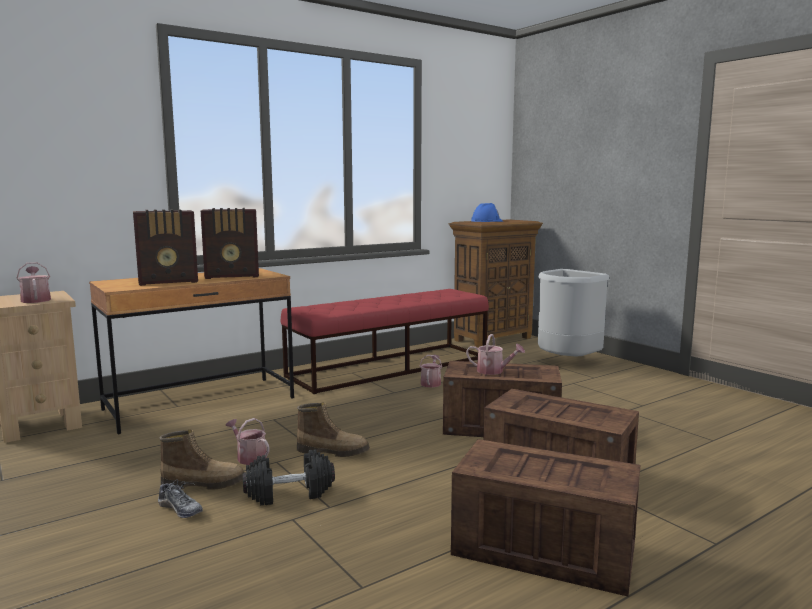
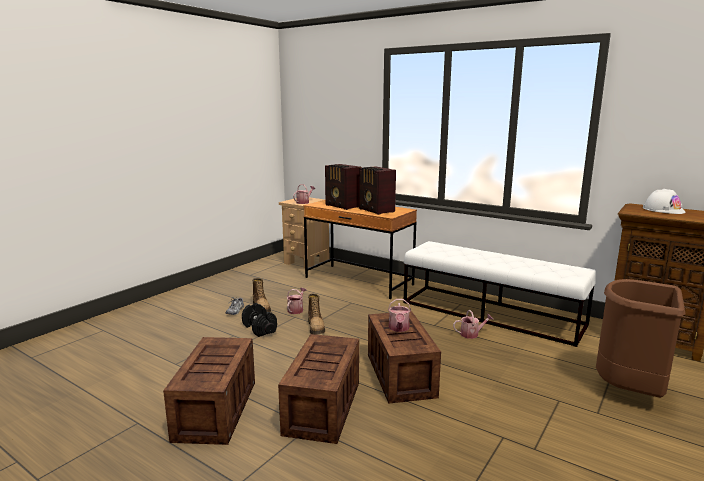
camera: 70 degrees right, 5 degrees up
red bench [281,289,489,394] -> white bench [403,241,596,347]
blue hard hat [471,203,503,222] -> white hard hat [643,189,686,214]
grey trash can [538,269,610,356] -> brown trash can [596,279,685,398]

